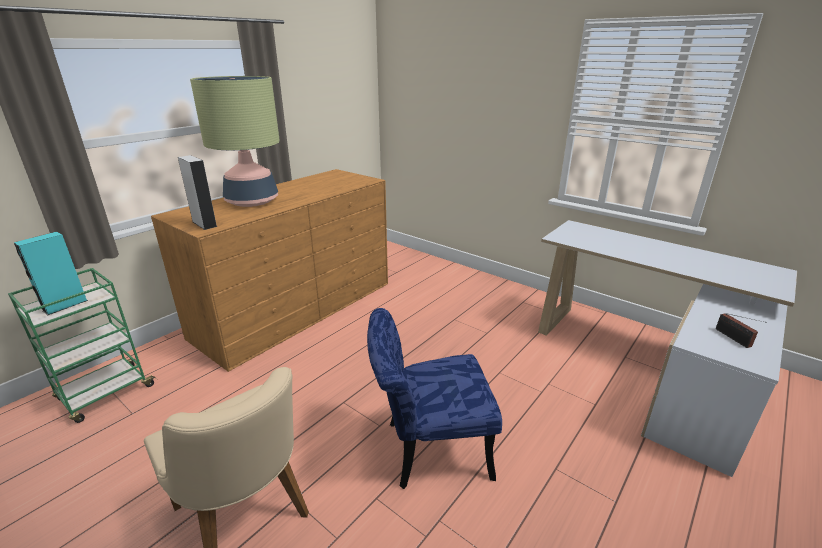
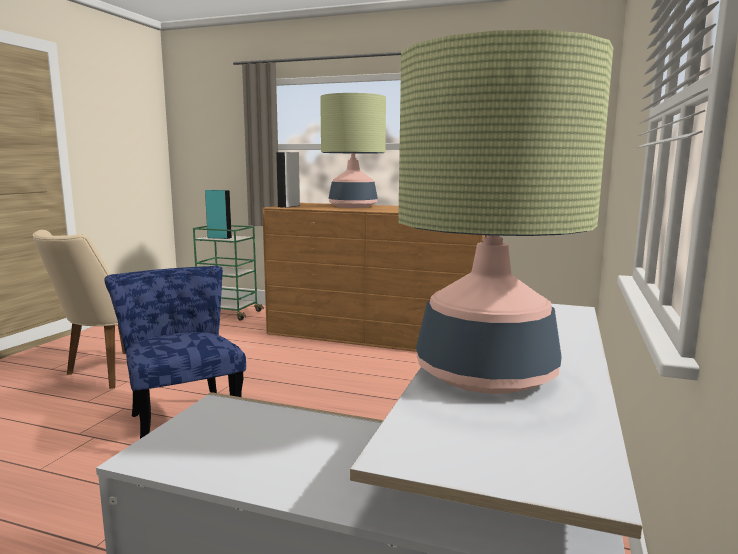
camera: 70 degrees right, 15 degrees down
radio [716,313,767,348] -> none
none -> table lamp [398,30,613,394]

